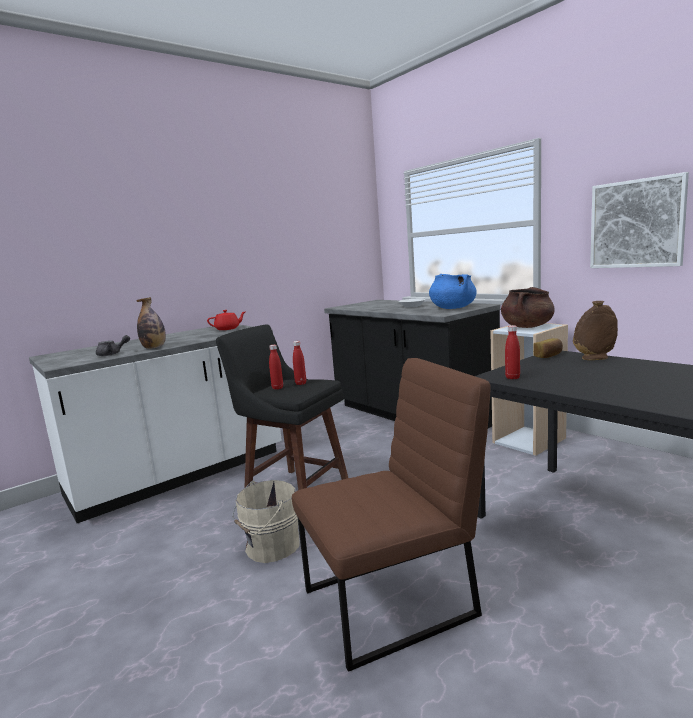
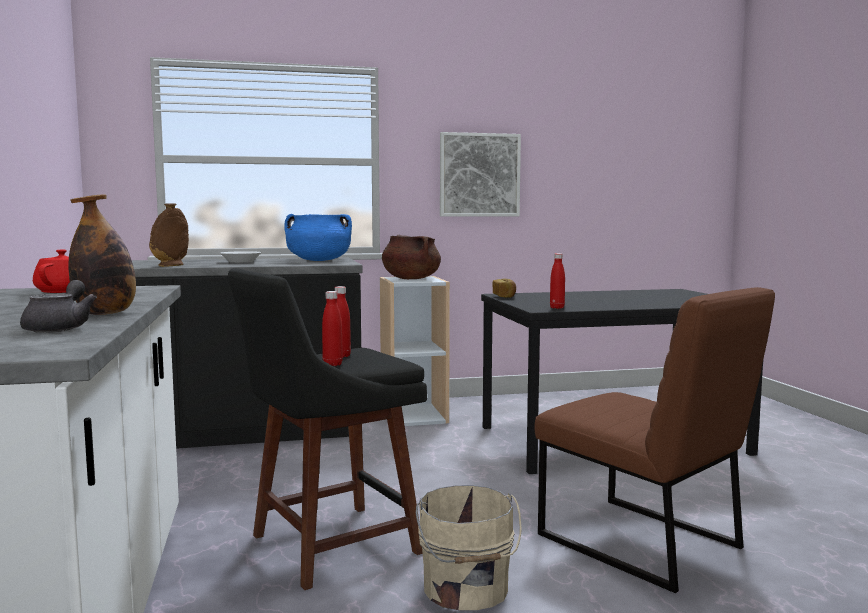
camera: 65 degrees left, 5 degrees down
brown chair [292,358,491,672] -> brown chair turned 135 degrees clockwise [535,287,775,593]
brown vase [573,301,618,360] -> brown vase moved to [149,203,189,267]

